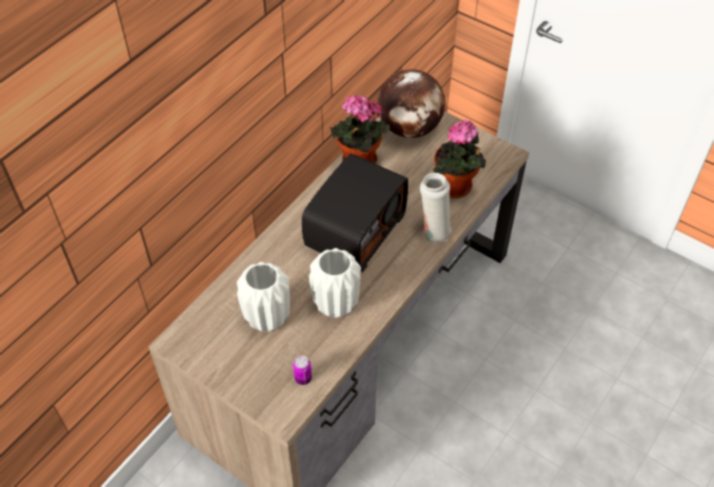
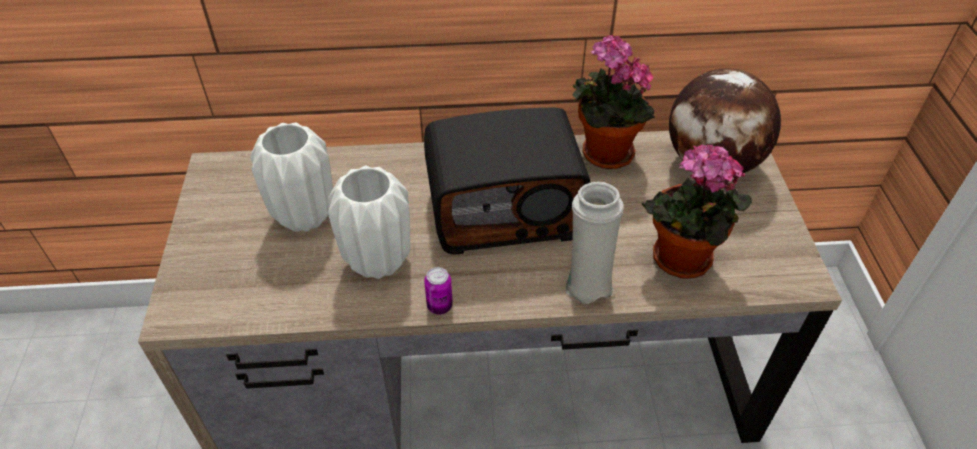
camera: 50 degrees right, 5 degrees down
can [293,356,312,385] -> can moved to [424,267,453,315]

